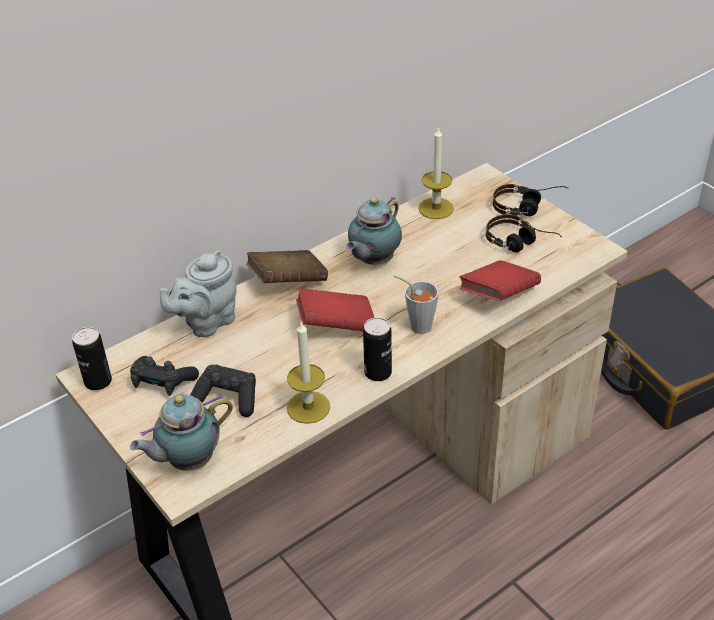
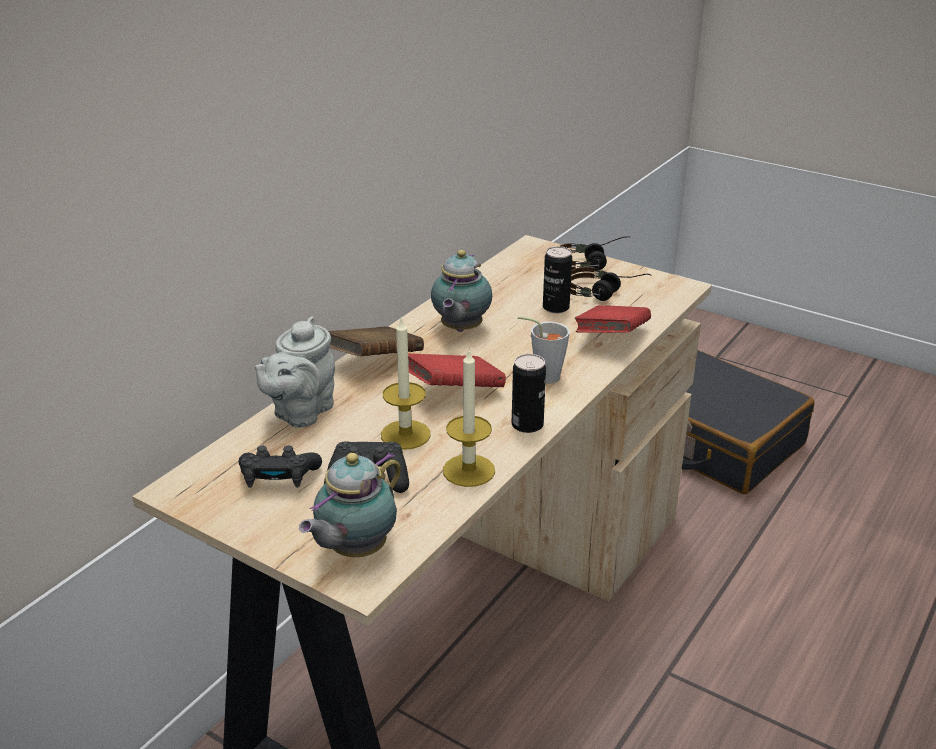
camera: 20 degrees left, 10 degrees down
can [72,327,112,390] -> can moved to [543,246,572,313]
candle [418,126,454,219] -> candle moved to [381,316,431,450]

